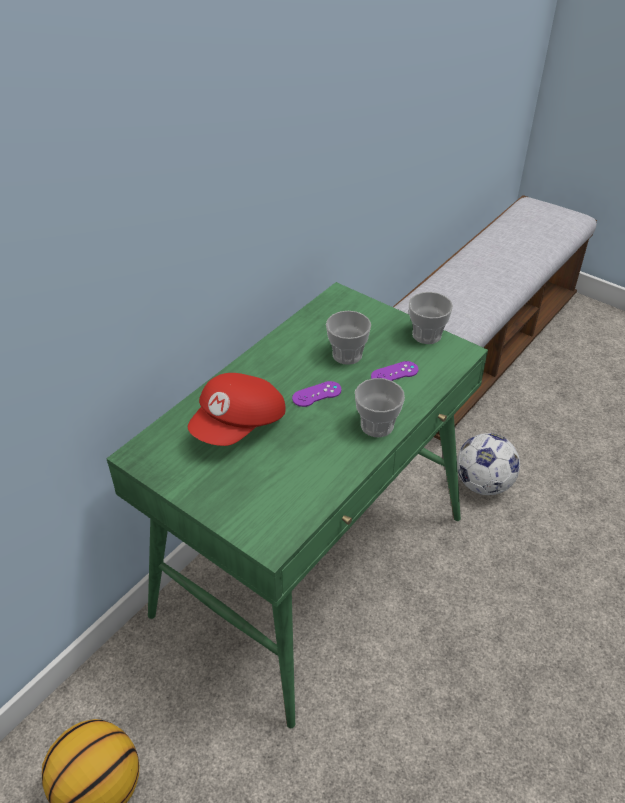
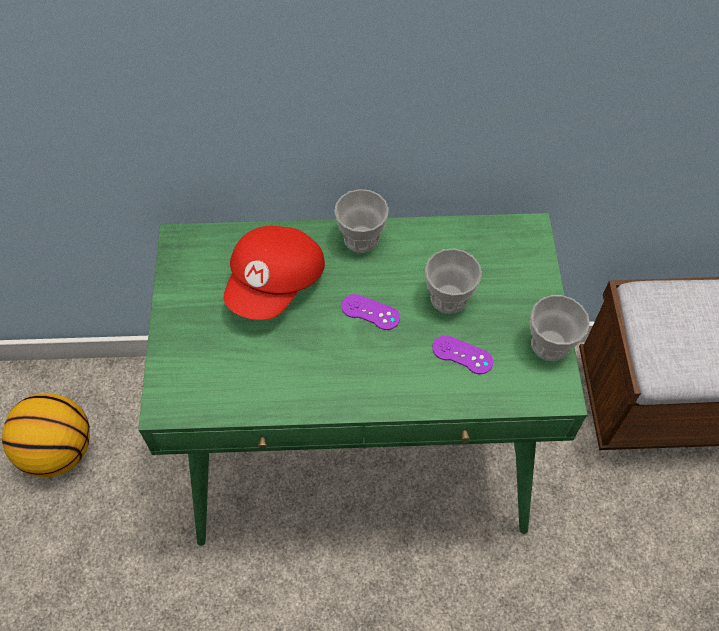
camera: 50 degrees right, 15 degrees up
red cap [188,373,286,446] -> red cap turned 60 degrees counterclockwise [224,226,325,320]
cup [355,378,405,437] -> cup moved to [334,189,389,253]
football [457,433,520,495] -> none

